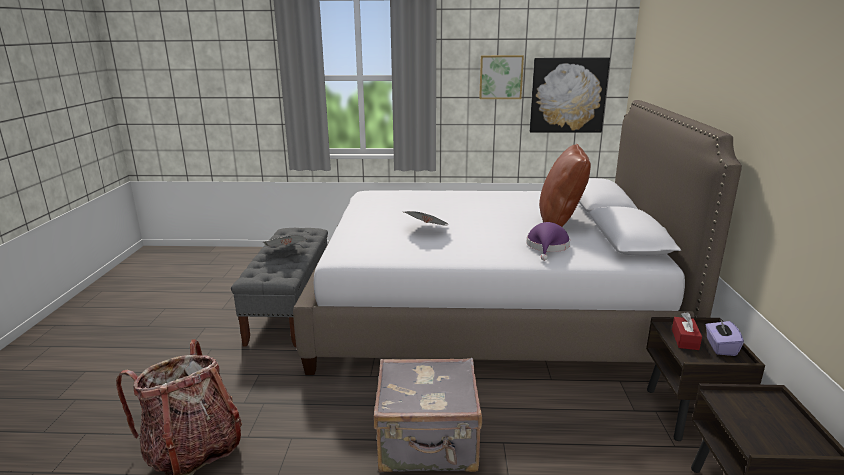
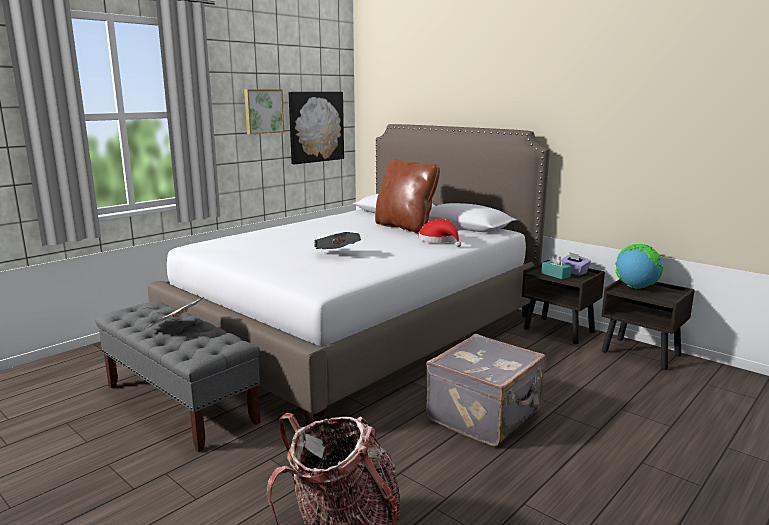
camera: 50 degrees left, 5 degrees down
purple hat [526,222,570,261] -> red hat [419,219,461,247]
red tissue box [672,312,702,350] -> turquoise tissue box [541,254,571,279]
none -> globe [615,244,663,289]

